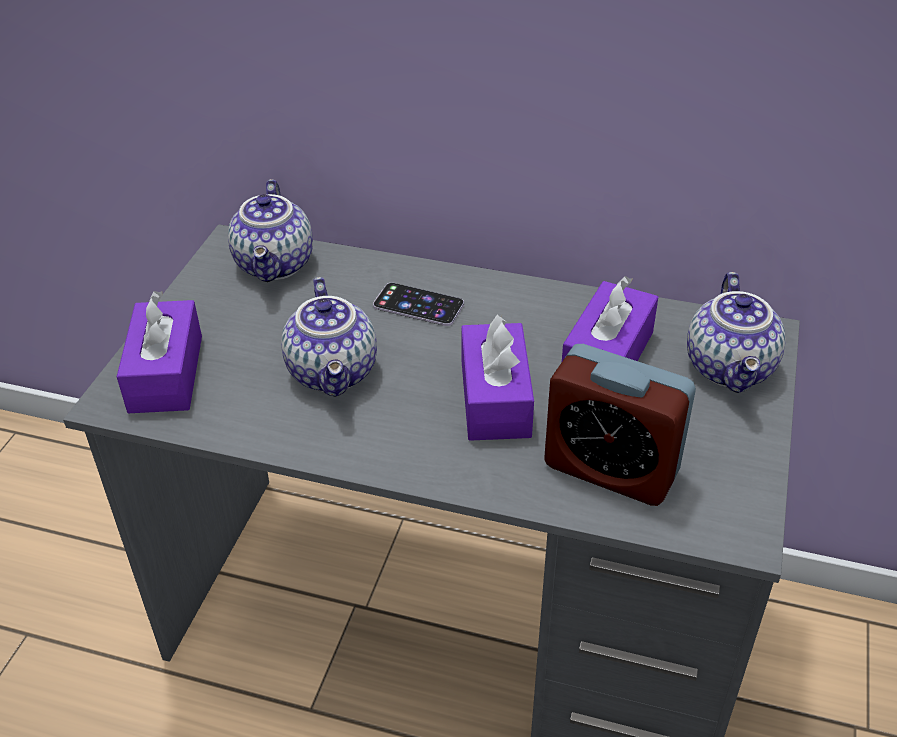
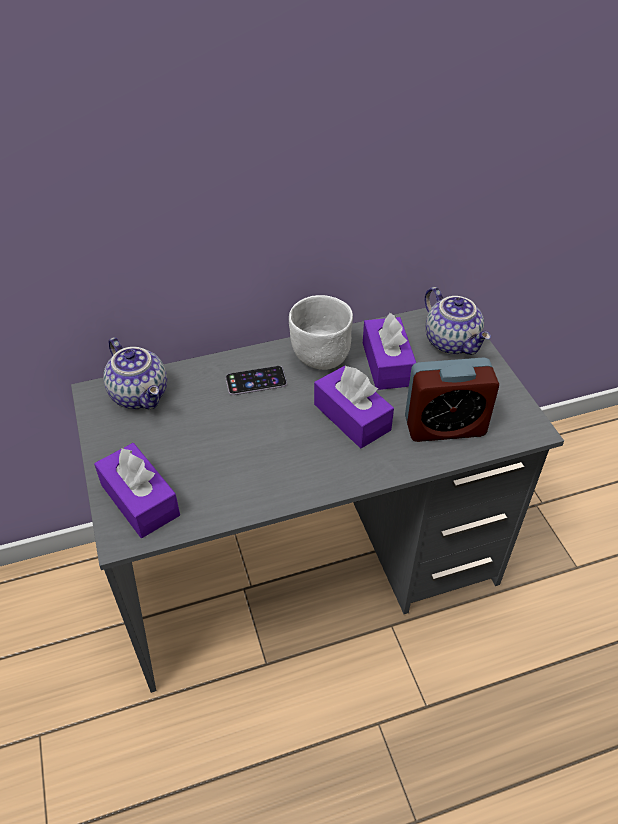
camera: 35 degrees left, 5 degrees up
teapot [281,277,377,397] -> none
none -> white bowl [289,295,353,370]

